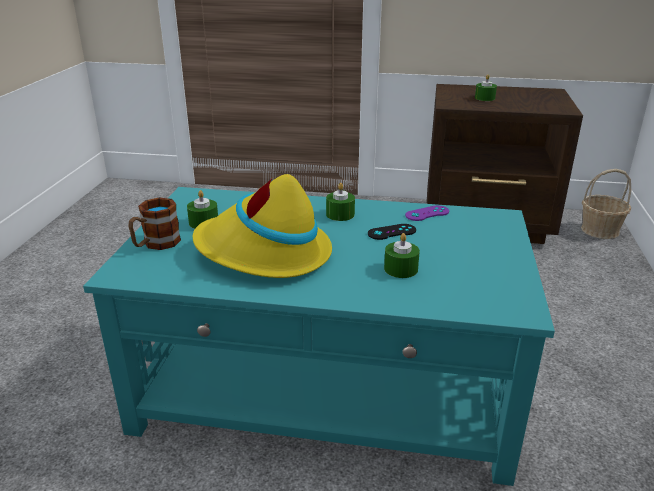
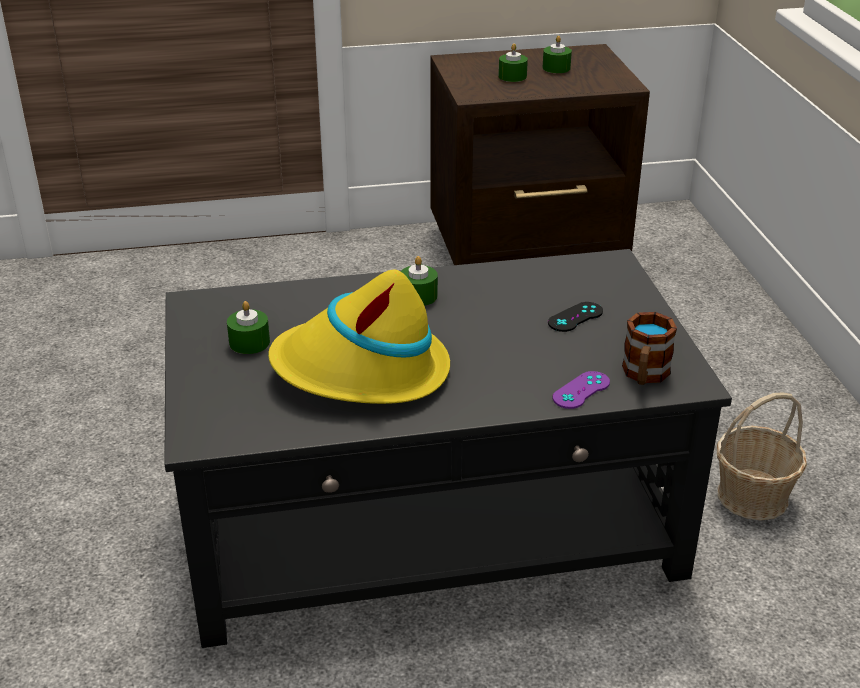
camera: 20 degrees left, 5 degrees up
turquoise coffee table [83,187,555,486] -> black coffee table [164,249,732,648]
mug [128,197,181,250] -> mug moved to [622,312,677,385]
black game controller [368,224,416,240] -> black game controller moved to [548,302,603,332]
green candle [384,233,420,278] -> green candle moved to [543,35,572,73]
purple game controller [405,205,449,221] -> purple game controller moved to [552,371,610,409]
basket [581,169,631,239] -> basket moved to [717,392,807,521]

